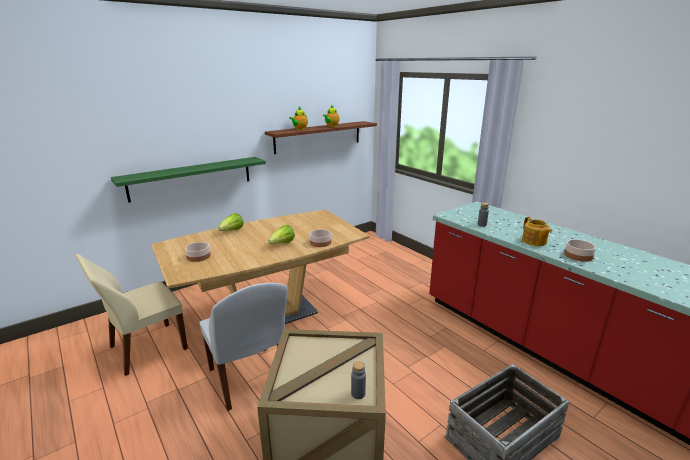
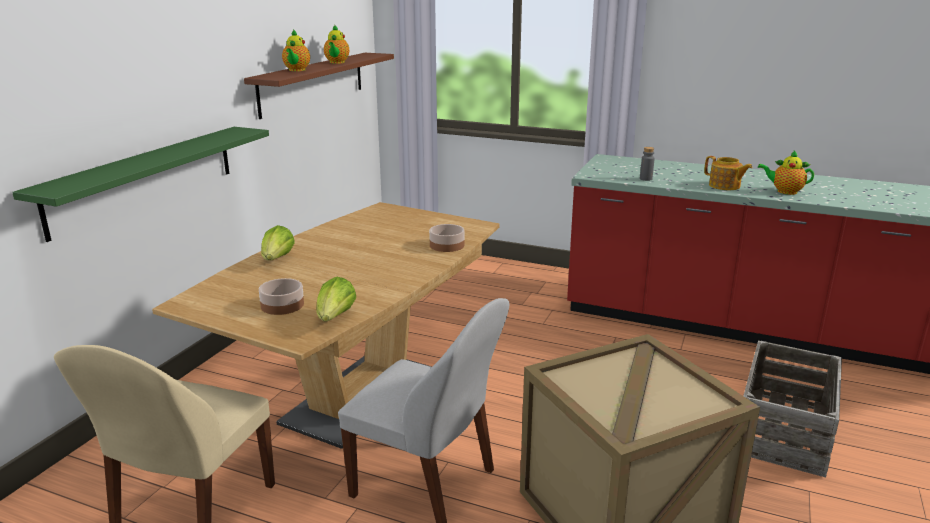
camera: 30 degrees left, 0 degrees up
lettuce [268,225,295,244] -> lettuce moved to [316,277,356,321]
grey bottle [351,361,366,399] -> none
bowl [564,239,596,262] -> teapot [758,150,814,195]

